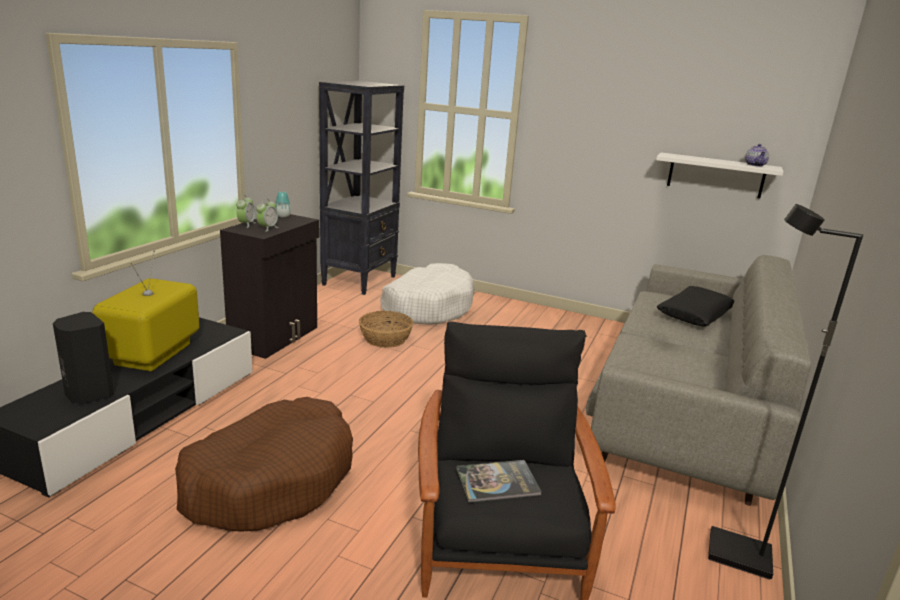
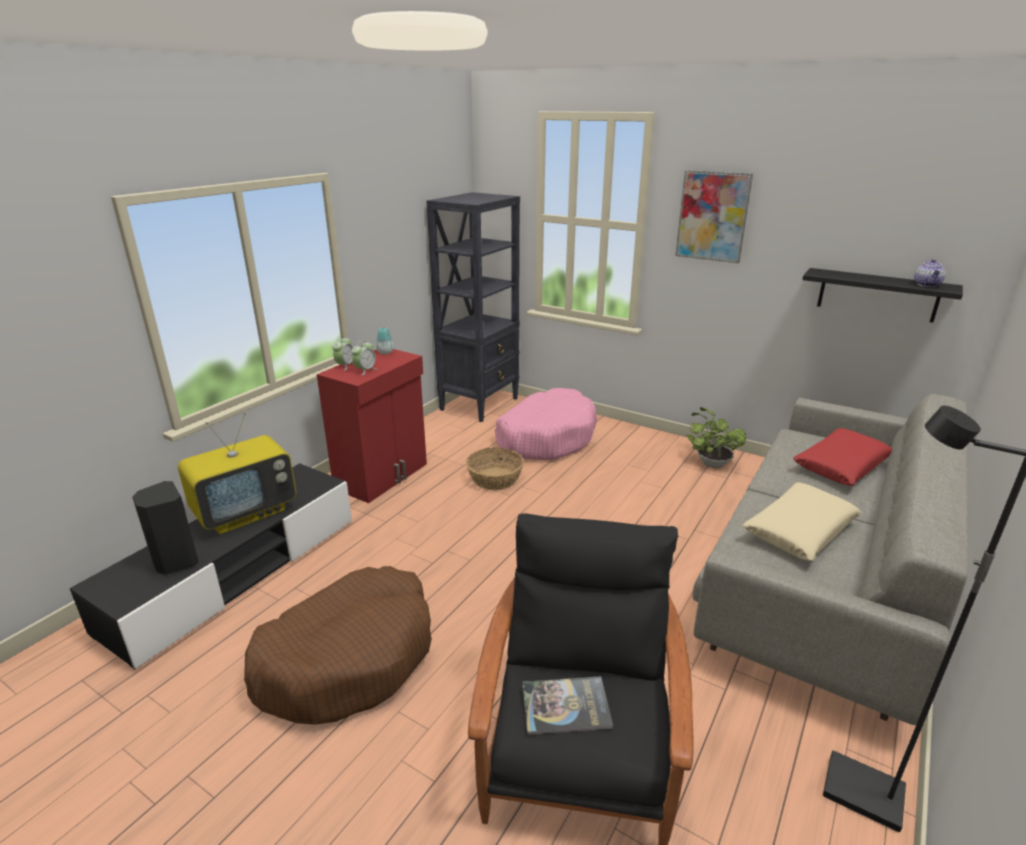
camera: 10 degrees right, 5 degrees up
television [92,250,200,371] -> television turned 150 degrees counterclockwise [178,413,296,534]
black cabinet [220,214,319,359] -> red cabinet [317,349,427,503]
white dog bed [380,263,475,325] -> pink dog bed [495,388,597,460]
white shelf [656,152,783,198] -> black shelf [802,268,963,323]
black pillow [657,286,734,327] -> red pillow [793,428,892,486]
none -> picture [675,170,753,263]
none -> potted plant [686,407,746,468]
none -> beige pillow [743,482,861,561]

